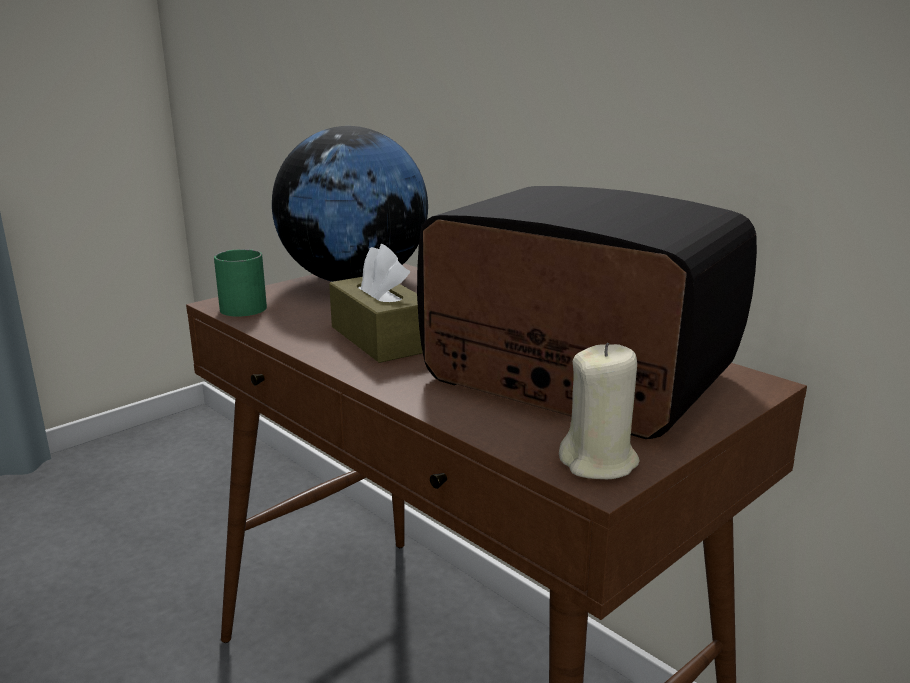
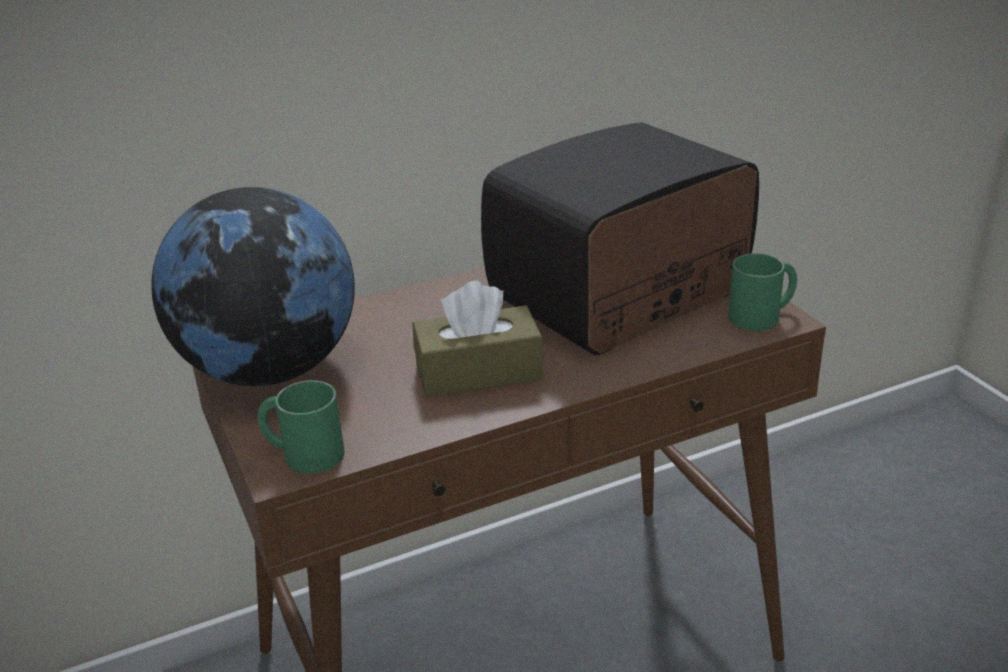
camera: 70 degrees left, 10 degrees up
beige candle [559,343,639,479] -> green mug [728,253,797,331]

